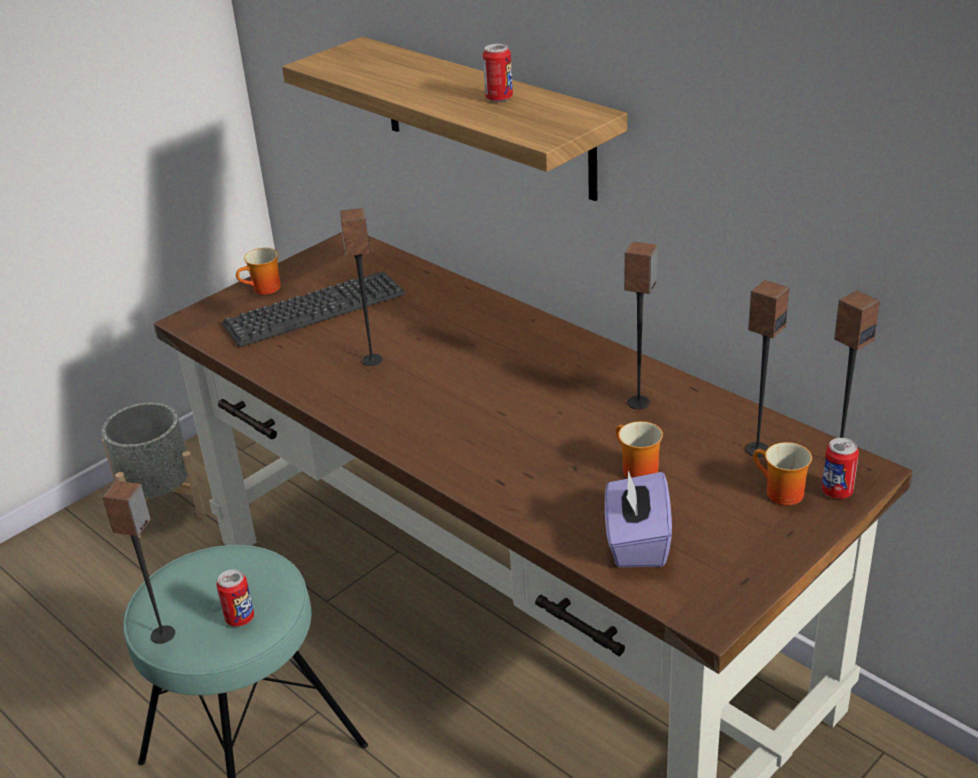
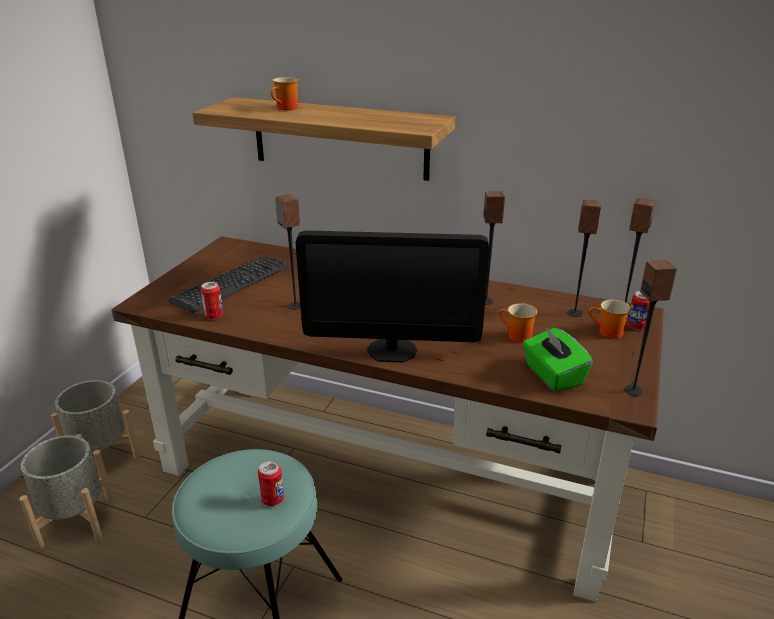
camera: 25 degrees left, 5 degrees down
speaker [102,481,175,644] -> speaker moved to [624,260,677,396]
mug [236,248,281,295] -> mug moved to [271,77,299,110]
can [483,44,513,102] -> can moved to [200,282,223,319]
purple tissue box [605,471,672,567] -> green tissue box [523,327,593,392]
none -> grey planter [19,435,113,549]
none -> monitor [296,230,489,363]

